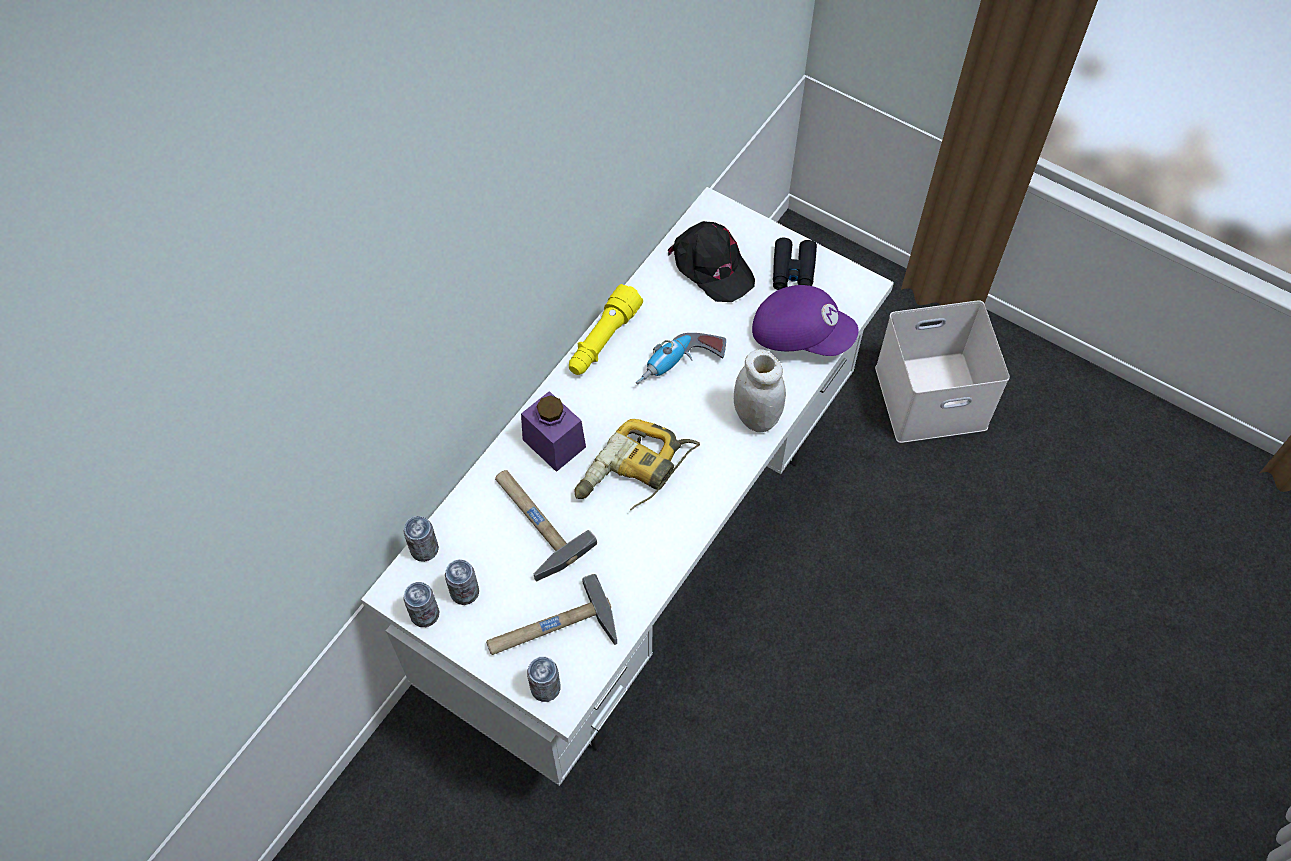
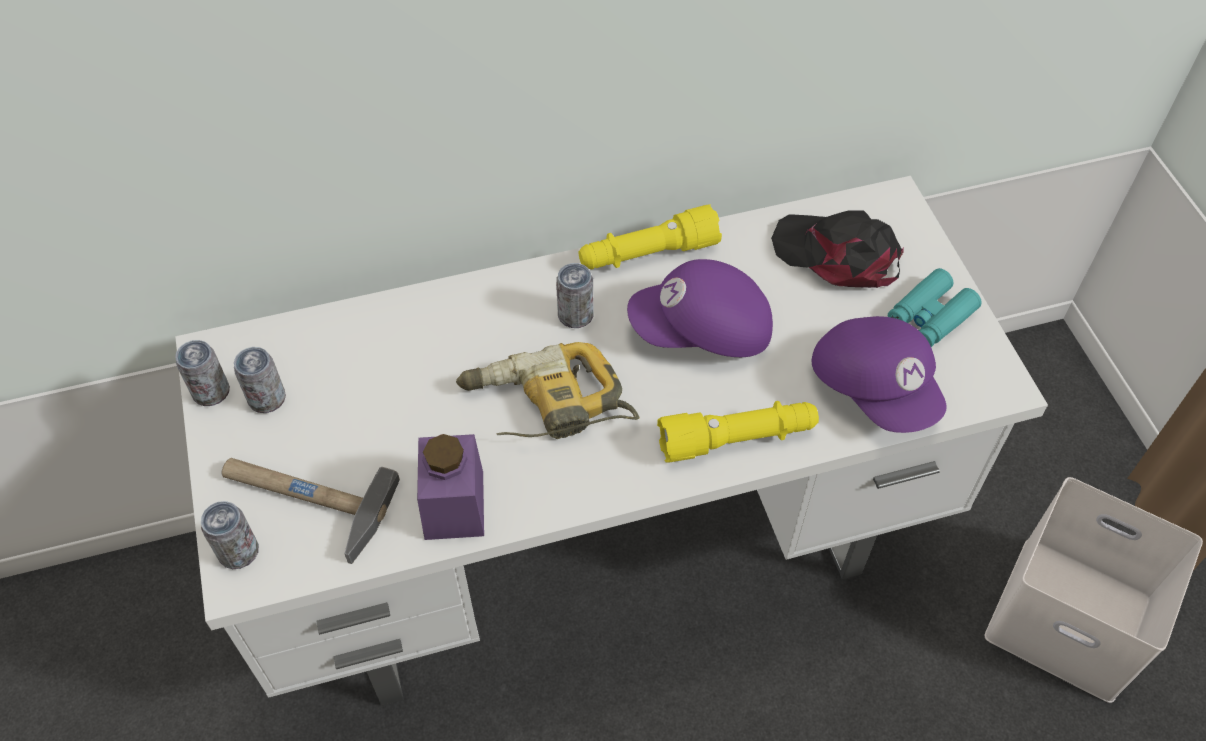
camera: 40 degrees right, 5 degrees down
can [403,516,439,562] -> can moved to [556,263,594,328]
hammer [495,470,597,582] -> none
purple jar [521,391,586,472] -> purple jar moved to [417,434,484,540]
power drill [636,333,726,385] -> purple cap [627,259,773,357]
black cap [668,221,755,302] -> black cap turned 120 degrees clockwise [771,210,904,288]
white jar [734,349,786,432] -> yellow flashlight [657,401,819,463]
black binoculars [773,238,817,290] -> turquoise binoculars [888,268,982,347]

